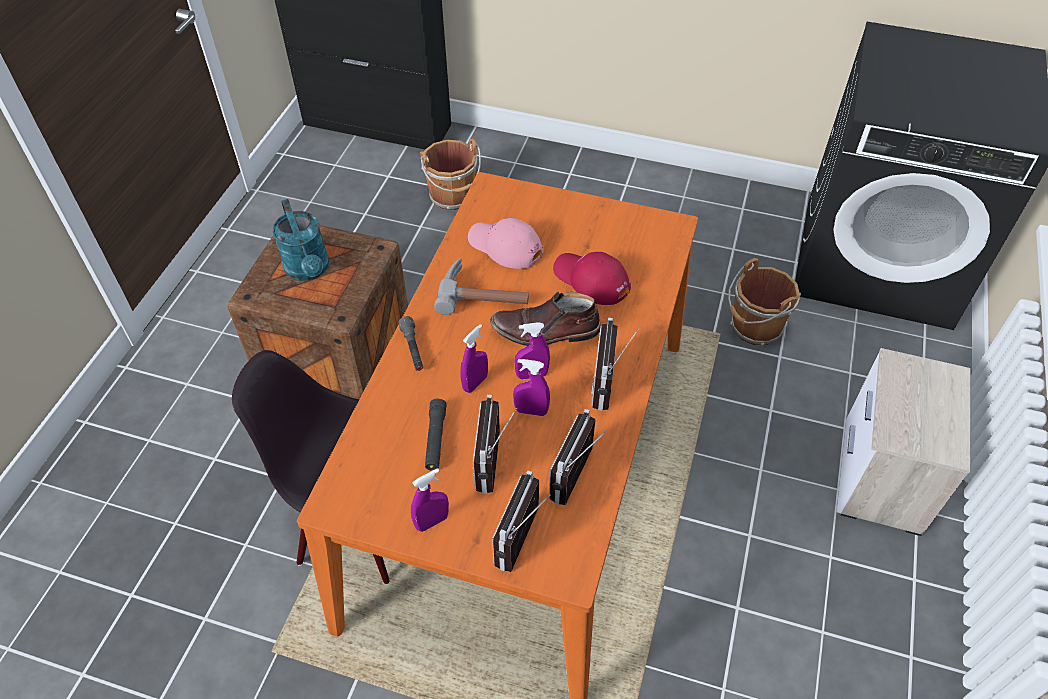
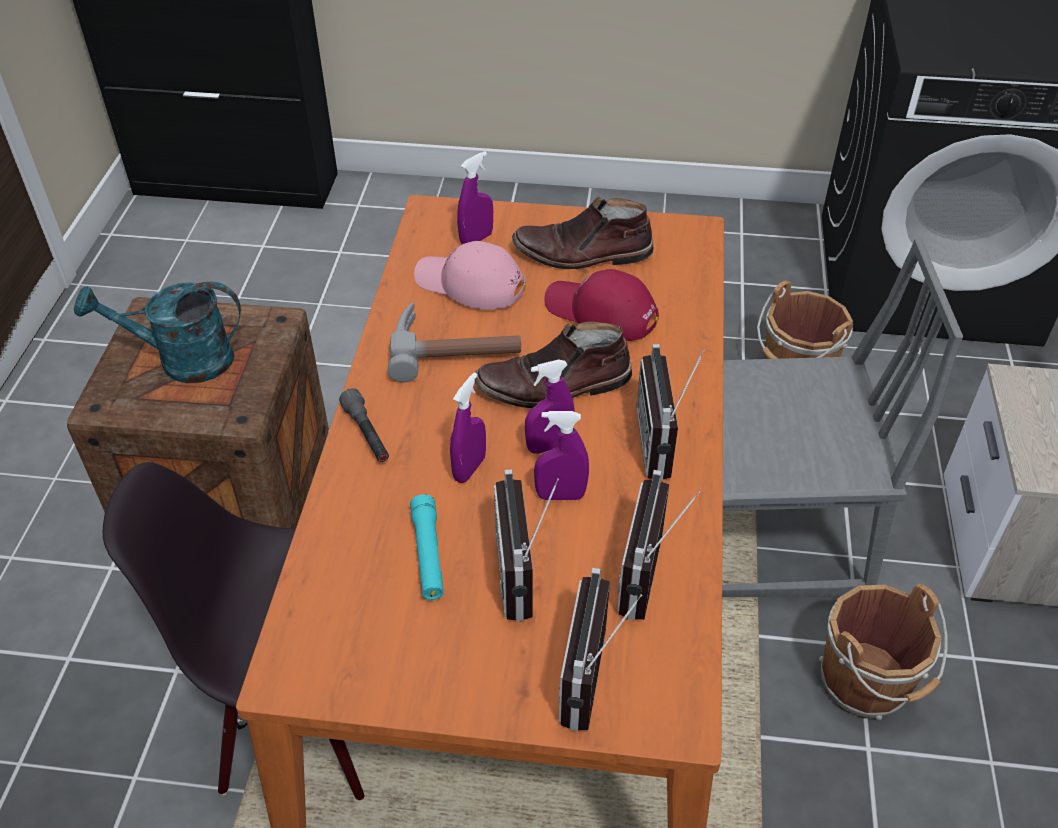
camera: 10 degrees left, 5 degrees down
turquoise watering can [272,199,329,281] -> turquoise watering can turned 120 degrees clockwise [74,282,241,383]
purple spray bottle [411,468,449,532] -> purple spray bottle moved to [457,151,493,244]
brown bucket [420,138,481,210] -> brown bucket moved to [819,584,947,720]
black flashlight [425,399,447,471] -> turquoise flashlight [410,494,444,600]
none -> brown boot [512,197,654,269]
none -> grey chair [722,238,963,597]

